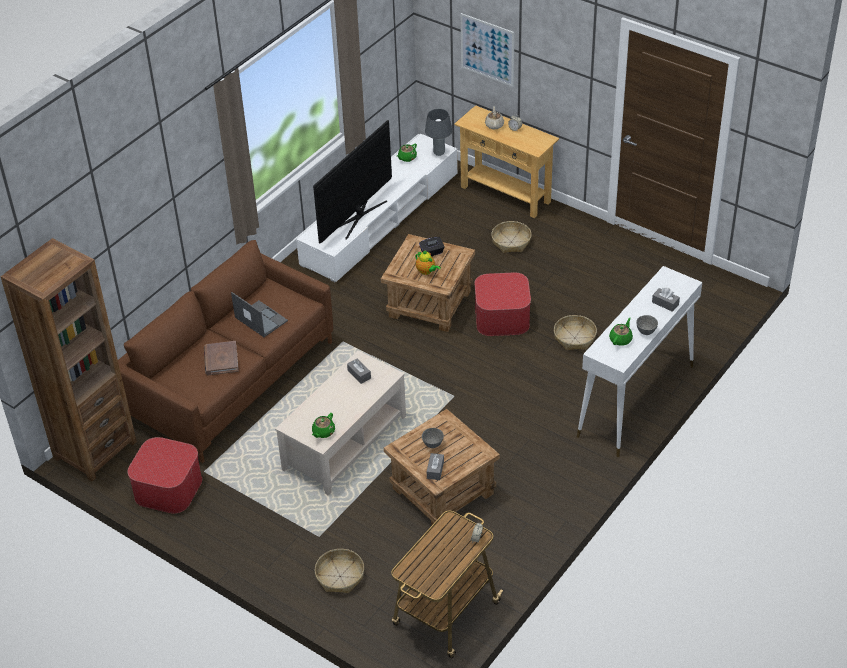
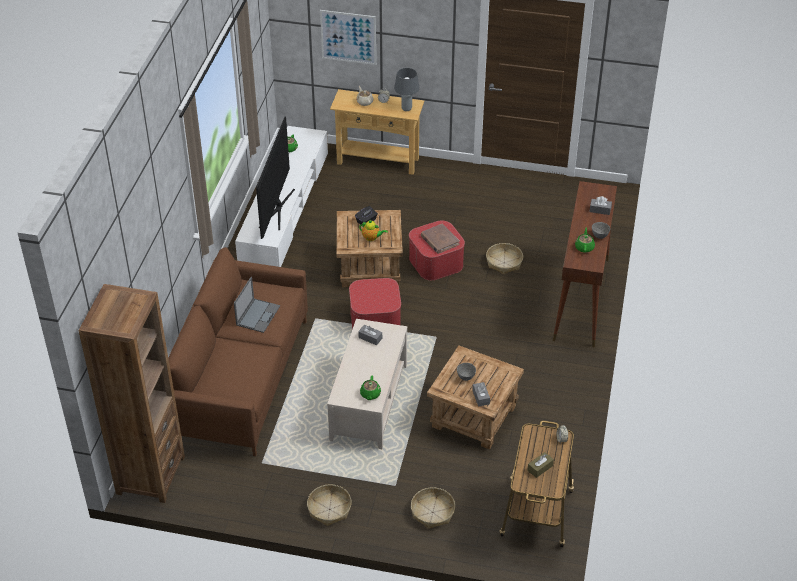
camera: 25 degrees left, 0 degrees up
ottoman [127,437,202,514] -> ottoman moved to [349,278,401,329]
brown book [204,341,239,375] -> brown book moved to [421,223,460,254]
laptop [231,292,288,337] -> laptop turned 90 degrees clockwise [234,277,280,333]
grey table lamp [425,109,452,156] -> grey table lamp moved to [394,68,420,111]
basket [491,221,532,253] -> basket moved to [307,484,352,526]
white console table [577,266,702,457] -> brown console table [553,181,617,347]
none -> brown tissue box [527,452,554,478]

